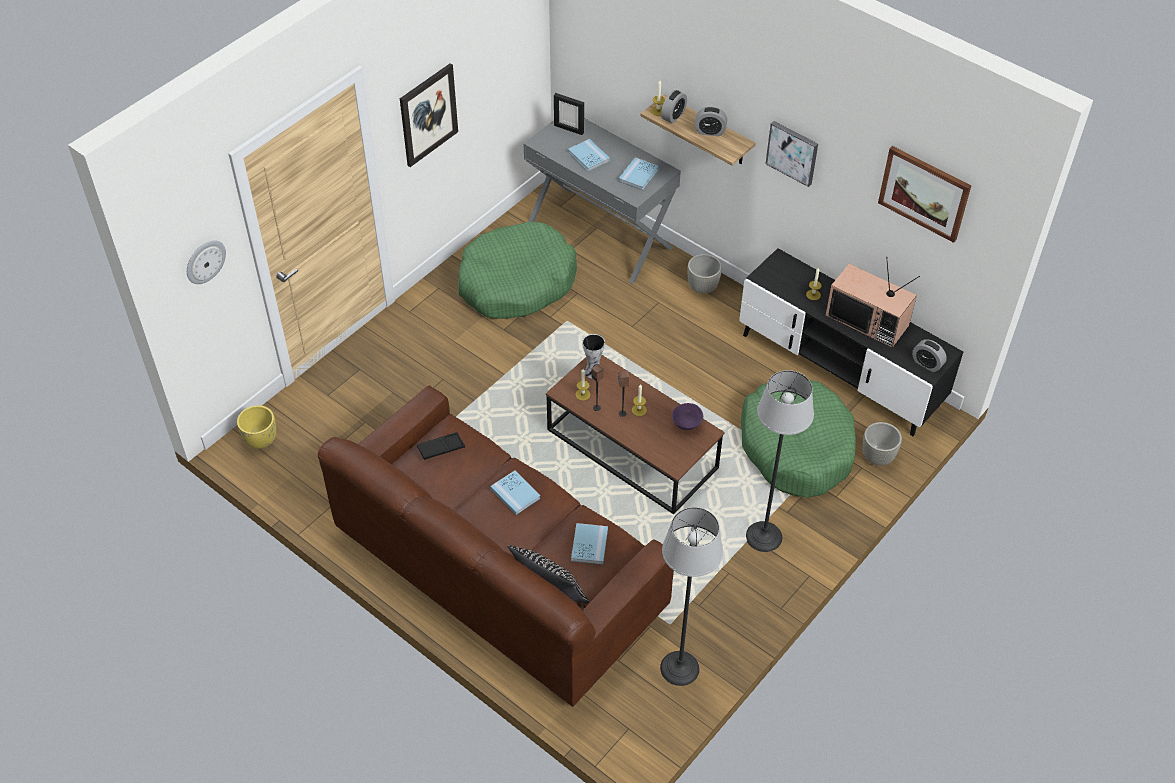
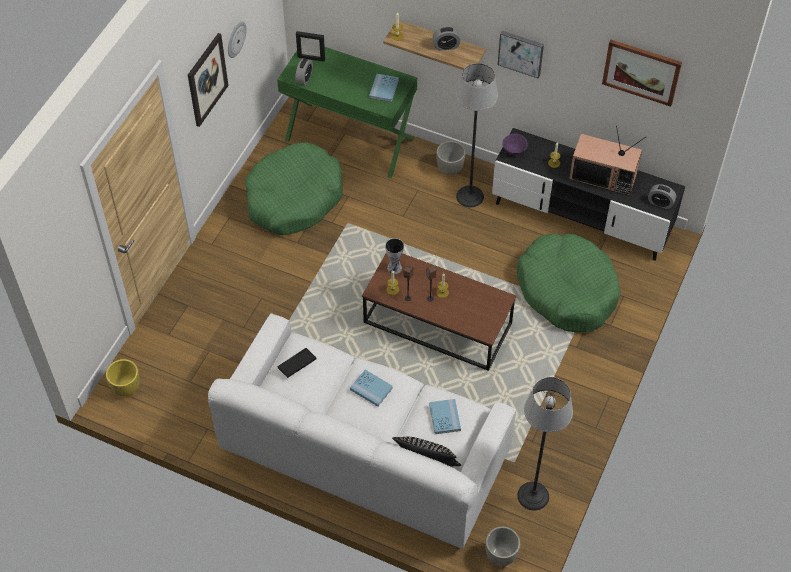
camera: 15 degrees left, 5 degrees up
wall clock [187,240,226,284] -> wall clock moved to [228,22,247,58]
brown sofa [318,386,674,707] -> white sofa [208,313,516,549]
grey console table [523,118,681,284] -> green console table [277,47,417,178]
blue book [568,139,610,171] -> none
alarm clock [661,90,687,124] -> alarm clock moved to [295,58,313,85]
purple bowl [672,403,703,430] -> purple bowl moved to [502,134,528,155]
floor lamp [746,370,814,552] -> floor lamp moved to [456,63,498,208]
grey planter [863,422,902,466] -> grey planter moved to [485,526,520,566]

